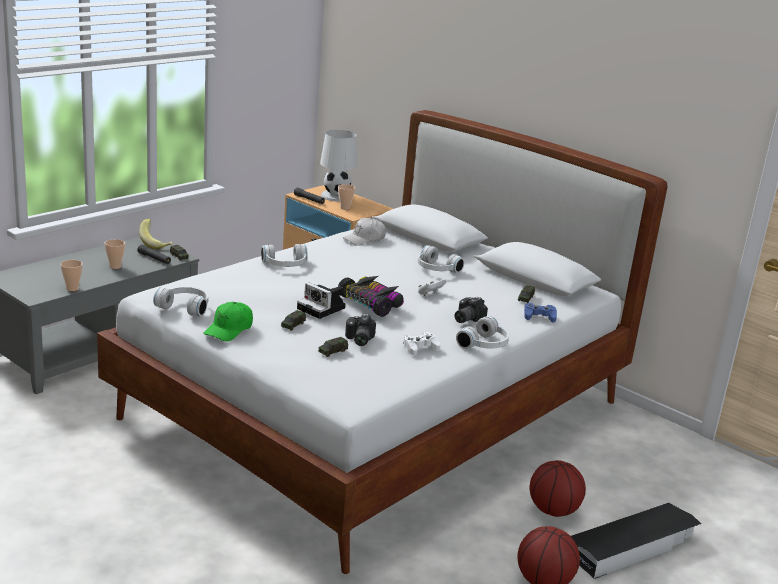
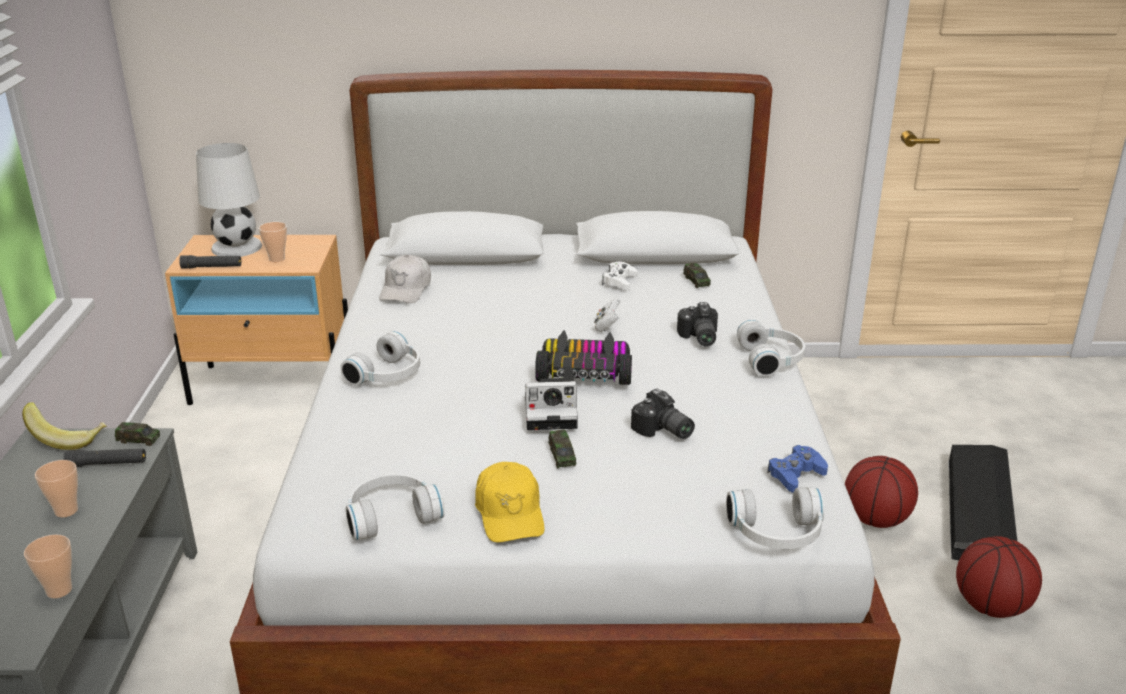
camera: 40 degrees left, 5 degrees up
green cap [203,302,253,342] -> yellow cap [475,462,545,543]
toy car [318,337,348,357] -> none
white game controller [403,332,440,356] -> white game controller moved to [602,262,637,291]
white headphones [418,245,465,273] -> white headphones moved to [726,487,824,549]
blue game controller [524,303,557,323] -> blue game controller moved to [767,445,828,493]

